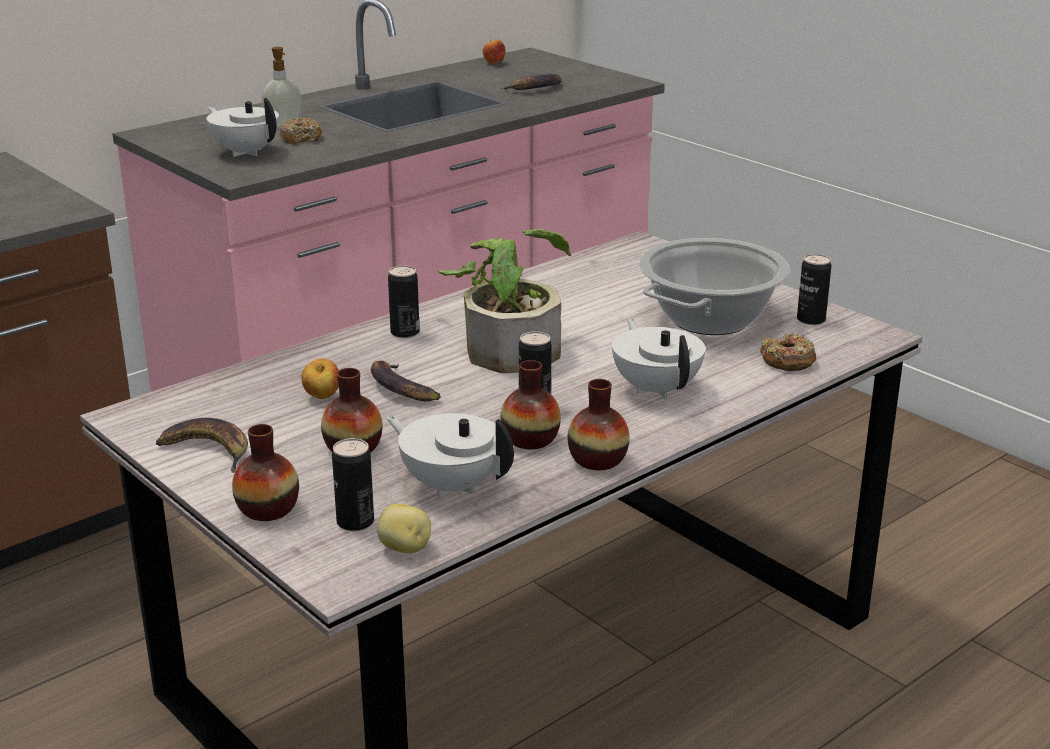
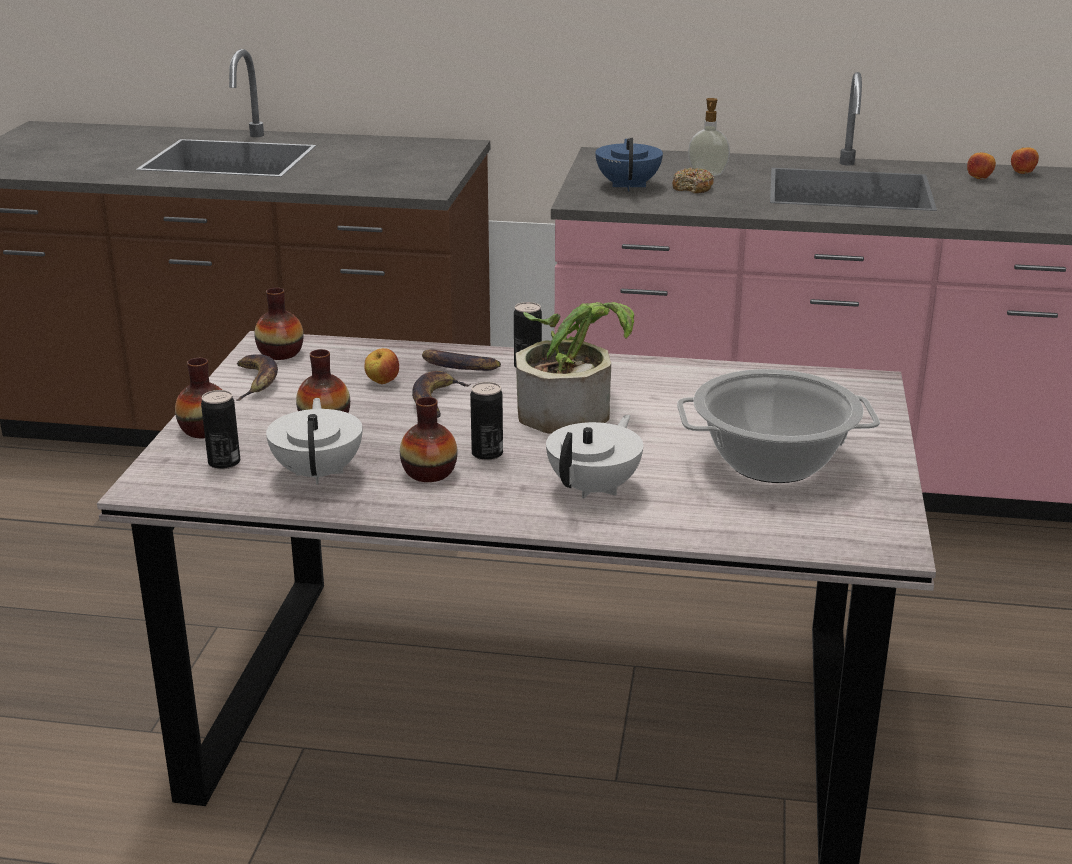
camera: 50 degrees right, 0 degrees up
white teapot [206,98,279,157] -> blue teapot [595,138,663,191]
potato [377,504,431,553] -> none
banana [501,74,562,90] -> banana moved to [422,349,501,371]
vase [568,379,630,470] -> vase moved to [254,288,304,360]
donut [760,333,816,371] -> none
can [797,254,831,325] -> none
none -> apple [967,152,996,180]

